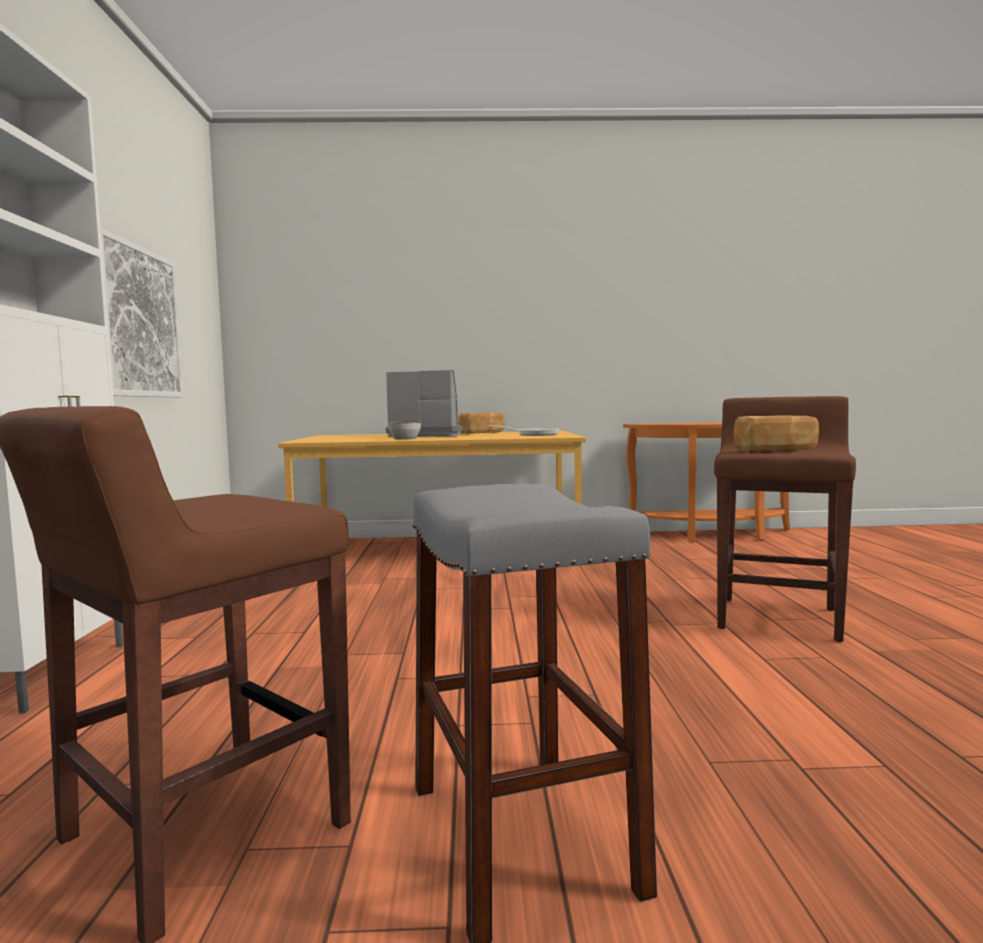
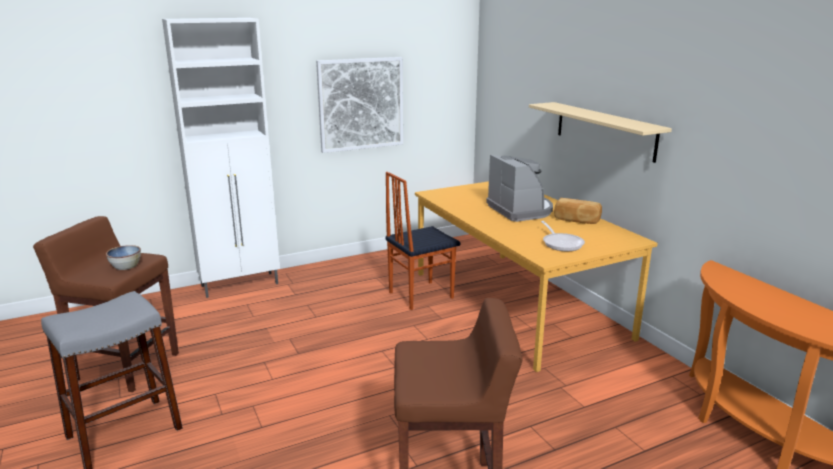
camera: 65 degrees right, 15 degrees up
bowl [388,421,421,440] -> bowl moved to [106,245,141,270]
bread [734,415,819,451] -> none
none -> chair [385,172,461,310]
none -> beige shelf [529,102,672,163]

